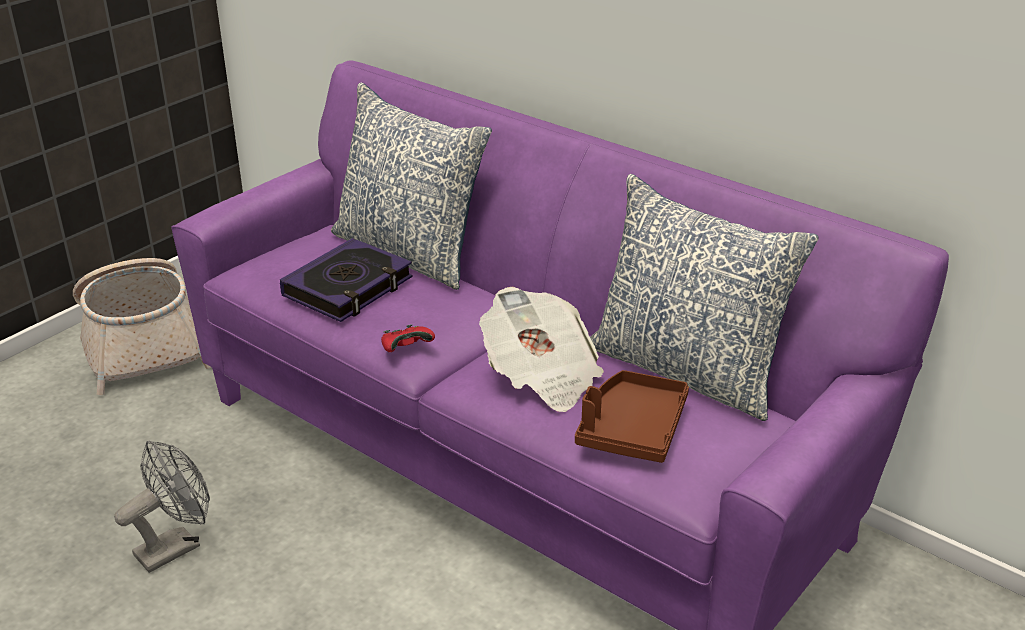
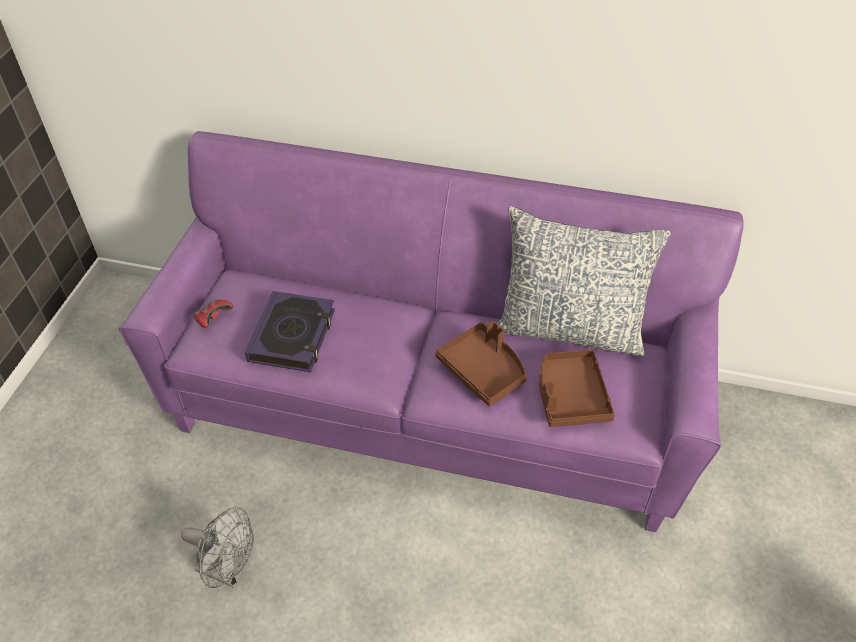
camera: 25 degrees left, 15 degrees up
basket [73,258,211,395] -> none
grey fan [114,441,210,573] -> grey fan turned 90 degrees clockwise [181,507,254,588]
pillow [331,83,492,290] -> none
red game controller [381,324,435,352] -> red game controller moved to [194,300,233,328]
newspaper [479,287,604,412] -> brown tray [436,321,527,406]

